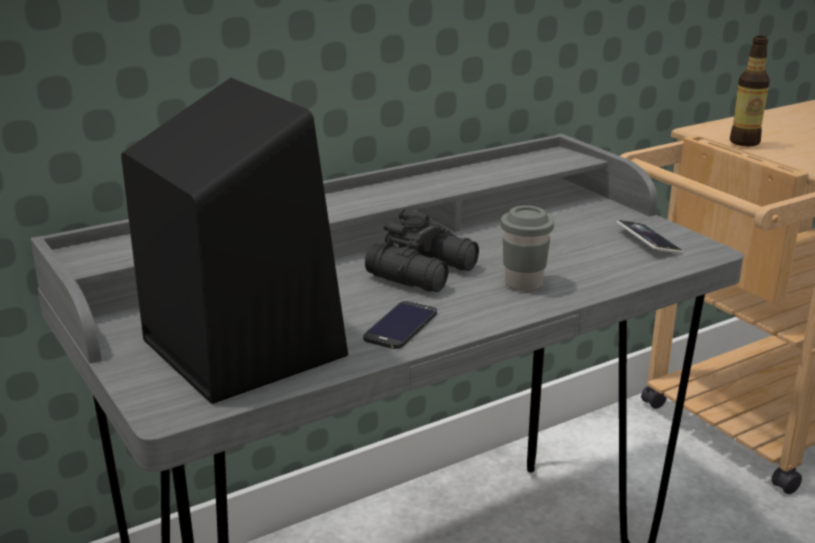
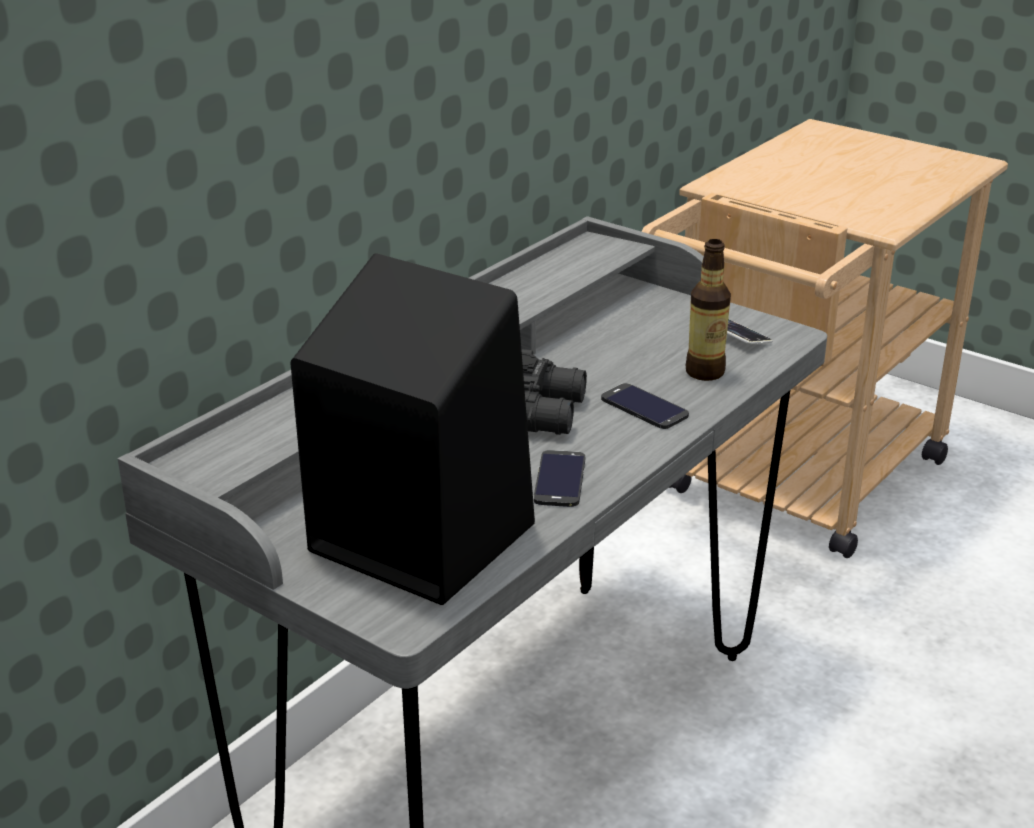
camera: 20 degrees left, 5 degrees up
grey cup [501,205,554,291] -> phone [601,383,689,429]
bottle [730,36,770,146] -> bottle moved to [686,239,731,381]

